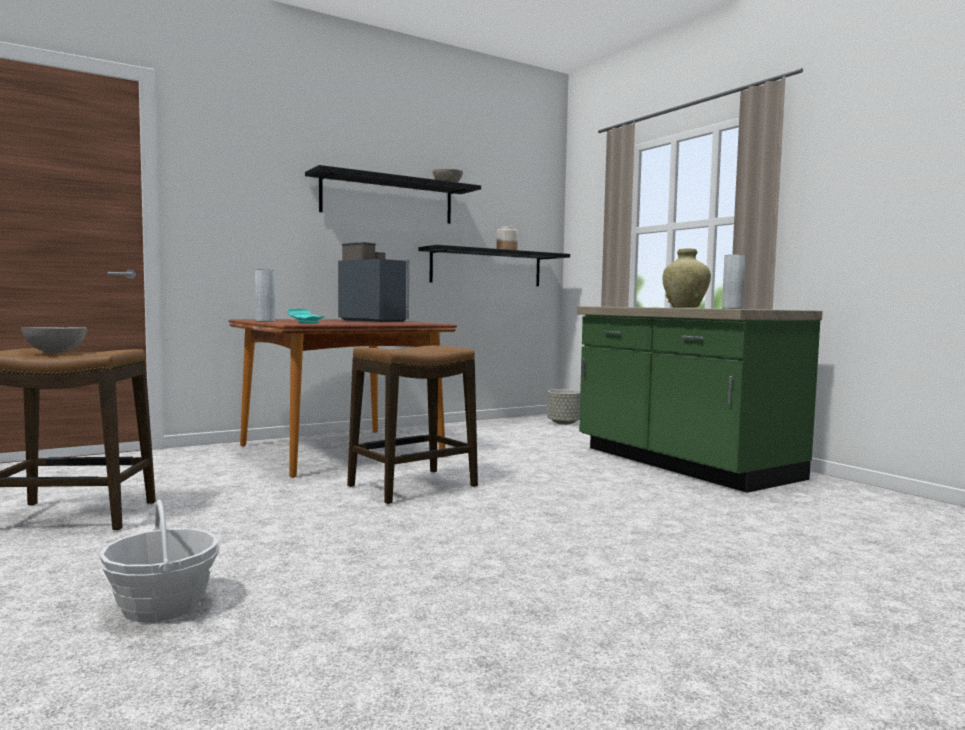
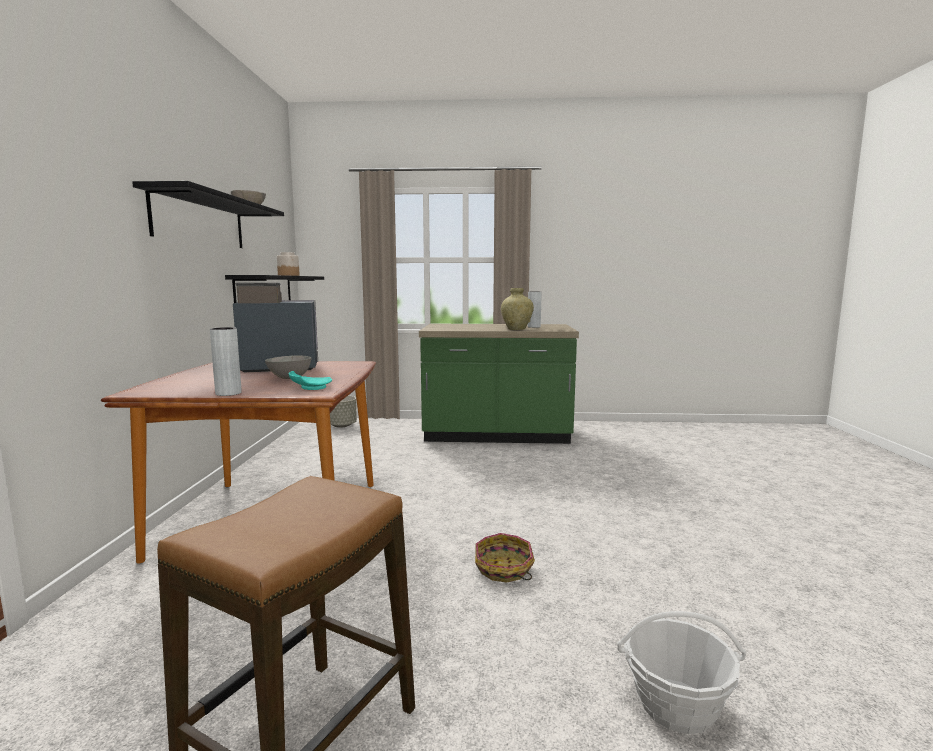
camera: 55 degrees left, 5 degrees up
grey bowl [21,327,87,353] -> grey bowl moved to [265,355,311,379]
stool [347,345,478,504] -> none
none -> basket [475,533,535,582]

